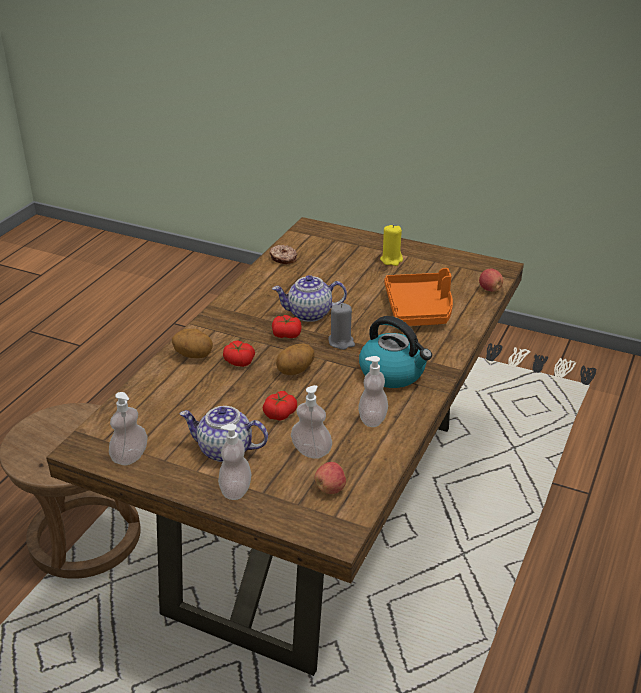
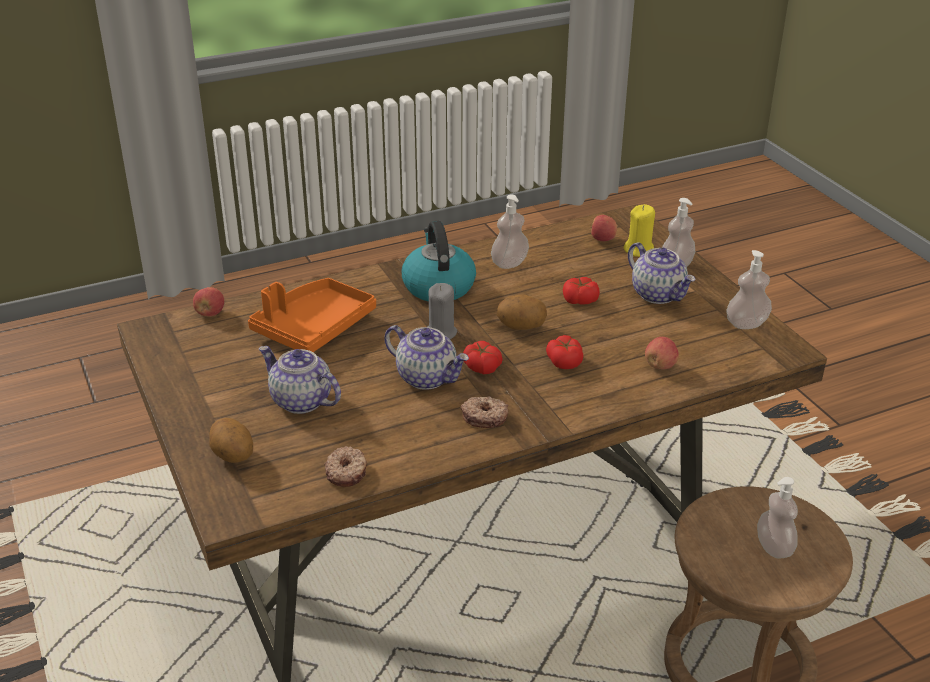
camera: 140 degrees left, 0 degrees up
potato [172,329,213,358] -> potato moved to [209,418,253,463]
soap dispenser [291,385,332,459] -> soap dispenser moved to [757,477,798,559]
yellow candle [380,225,403,266] -> yellow candle moved to [624,204,655,257]
none -> teapot [259,346,341,414]
none -> donut [460,396,508,428]
none -> apple [645,337,679,369]

